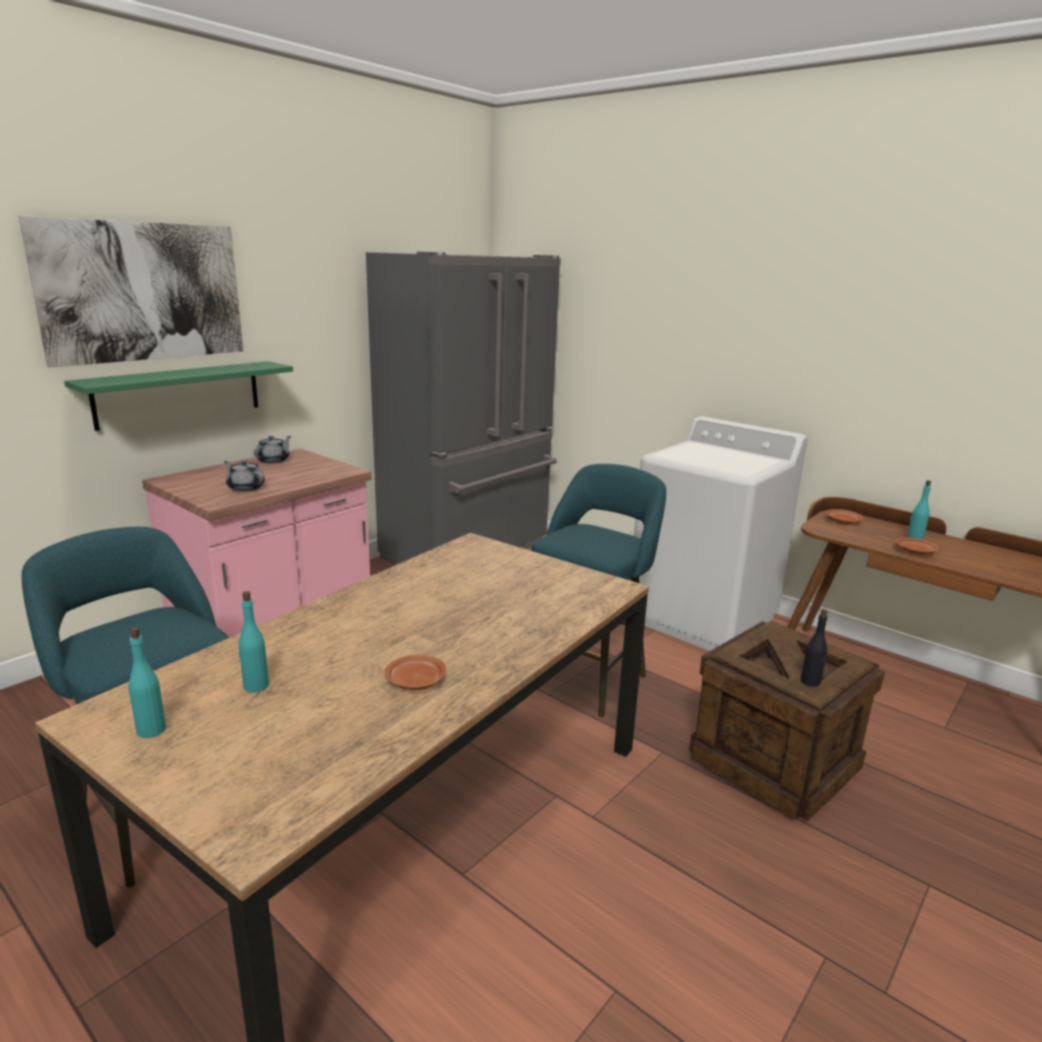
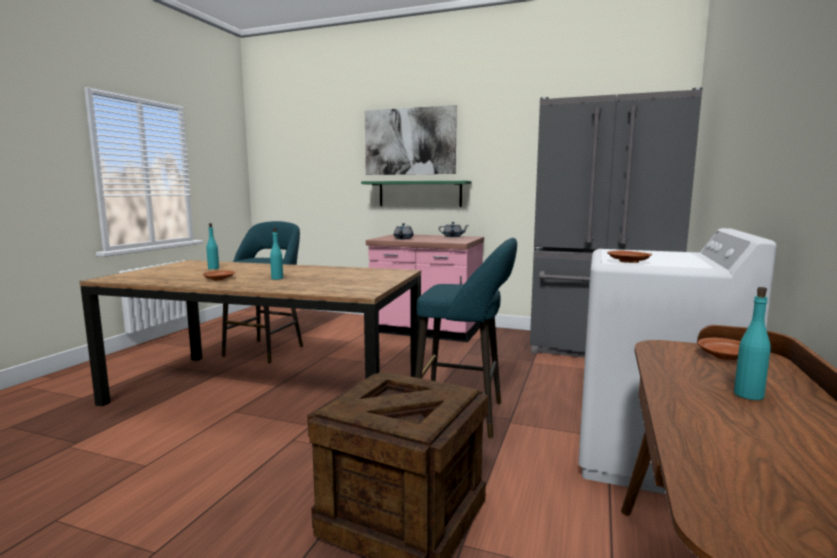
camera: 70 degrees right, 10 degrees down
turquoise bottle [128,627,166,738] -> turquoise bottle moved to [270,228,283,280]
black bottle [801,609,827,687] -> none
brown plate [895,538,939,555] -> brown plate moved to [607,250,652,263]

